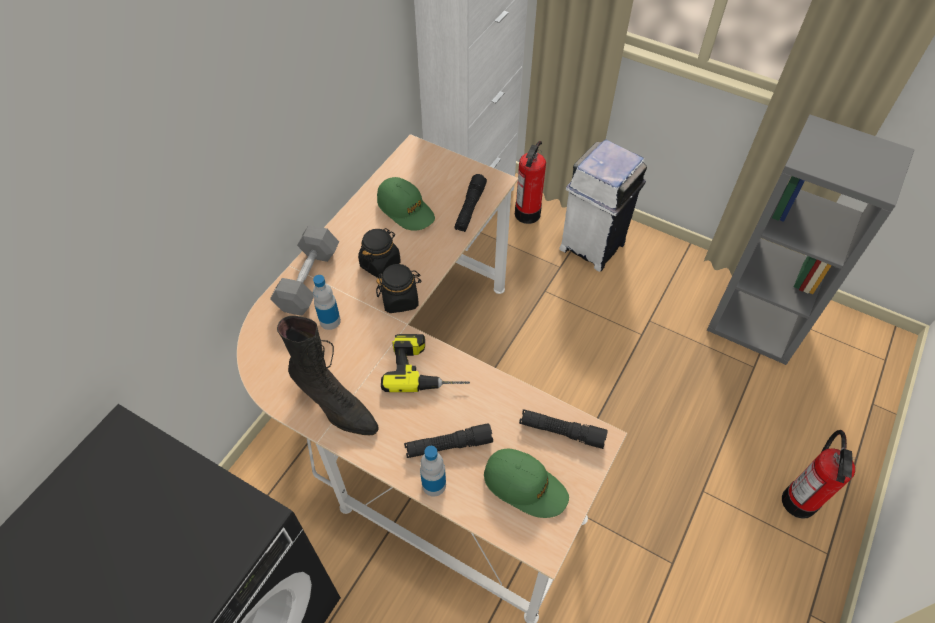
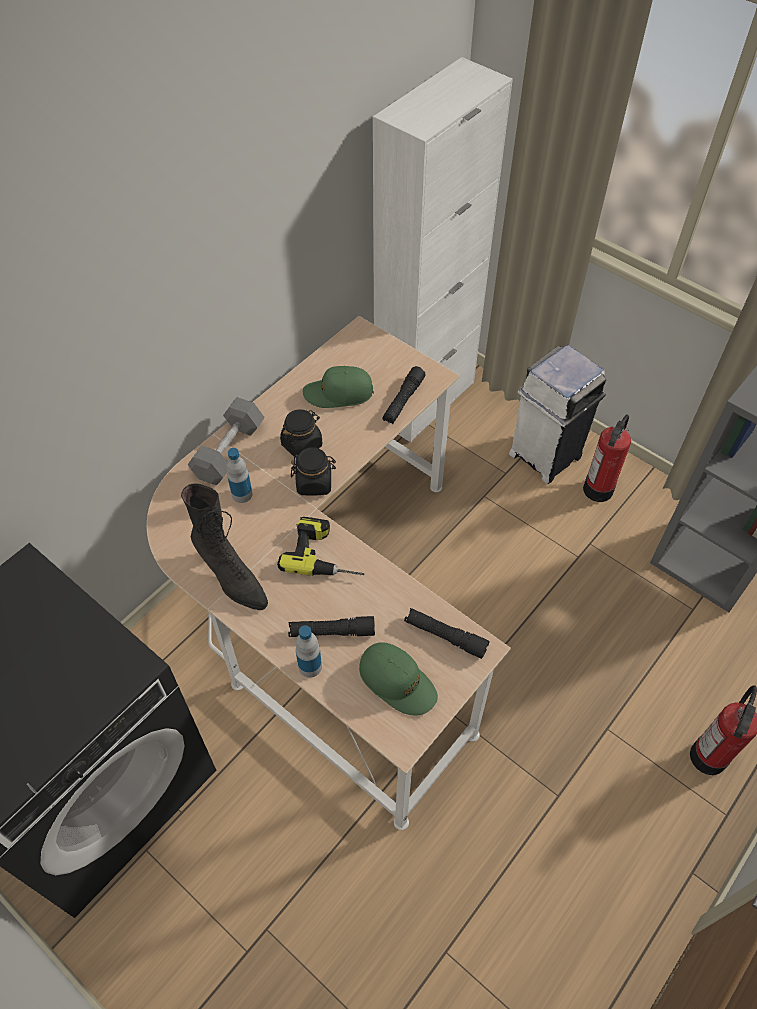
camera: 10 degrees right, 0 degrees up
green cap [377,177,435,231] -> green cap turned 120 degrees clockwise [303,366,374,408]
fire extinguisher [515,141,546,224] -> fire extinguisher moved to [583,414,631,502]

